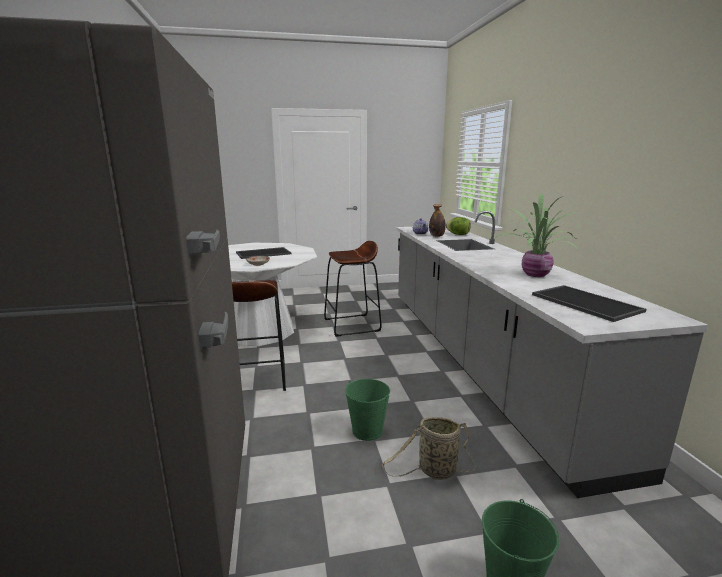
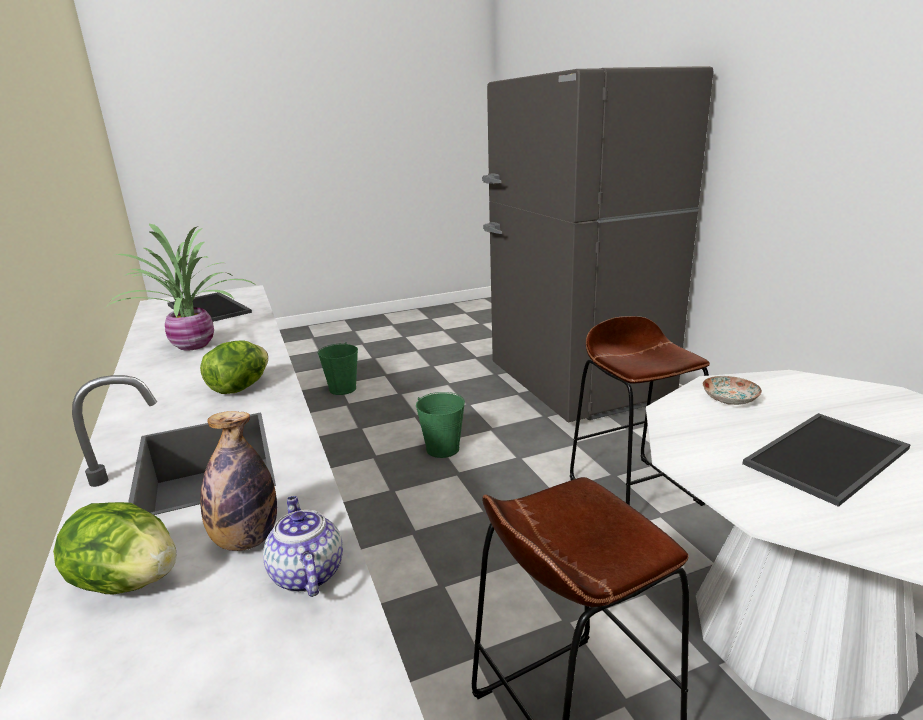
camera: 170 degrees right, 5 degrees up
basket [382,417,476,480] -> none
none -> lettuce [200,340,268,394]

